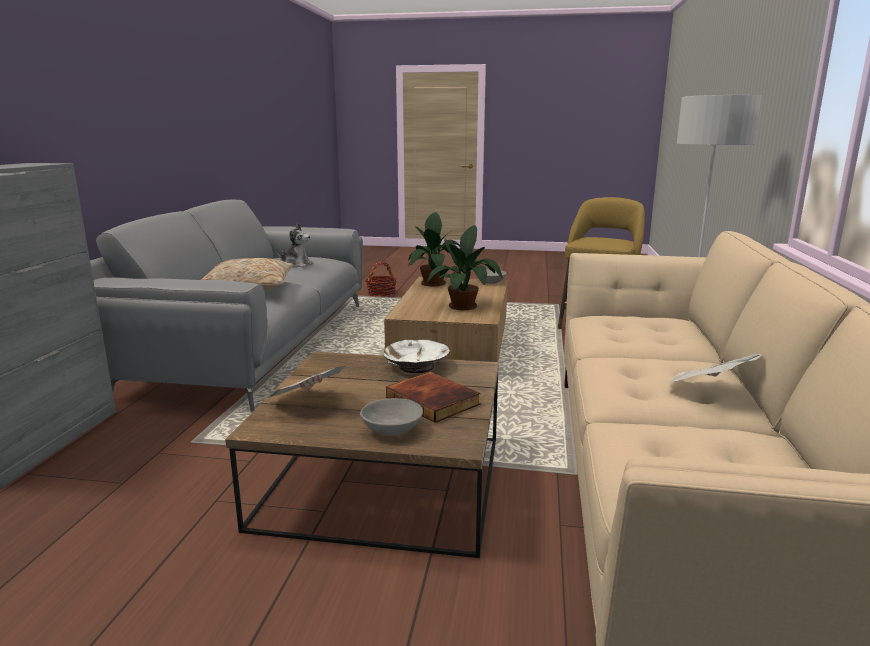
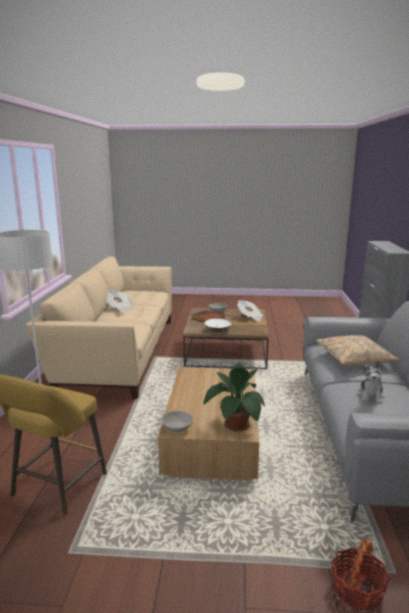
camera: 175 degrees right, 0 degrees up
plush toy [276,223,313,267] -> plush toy turned 90 degrees counterclockwise [357,360,384,404]
potted plant [427,225,503,310] -> none

